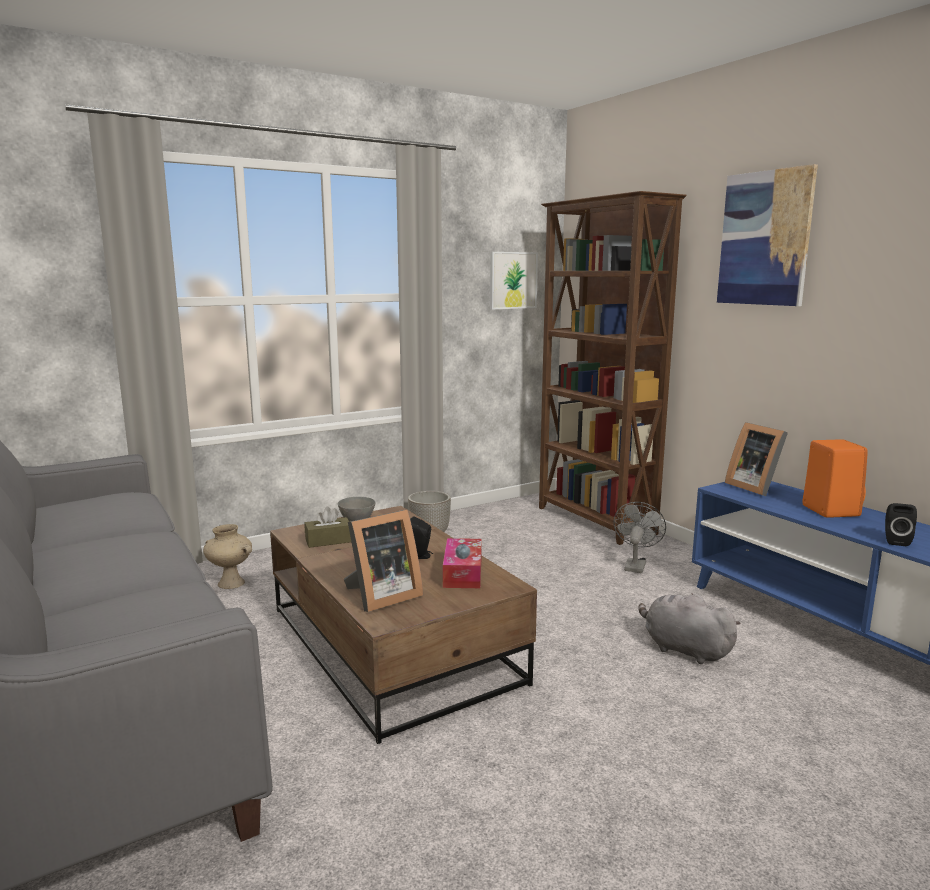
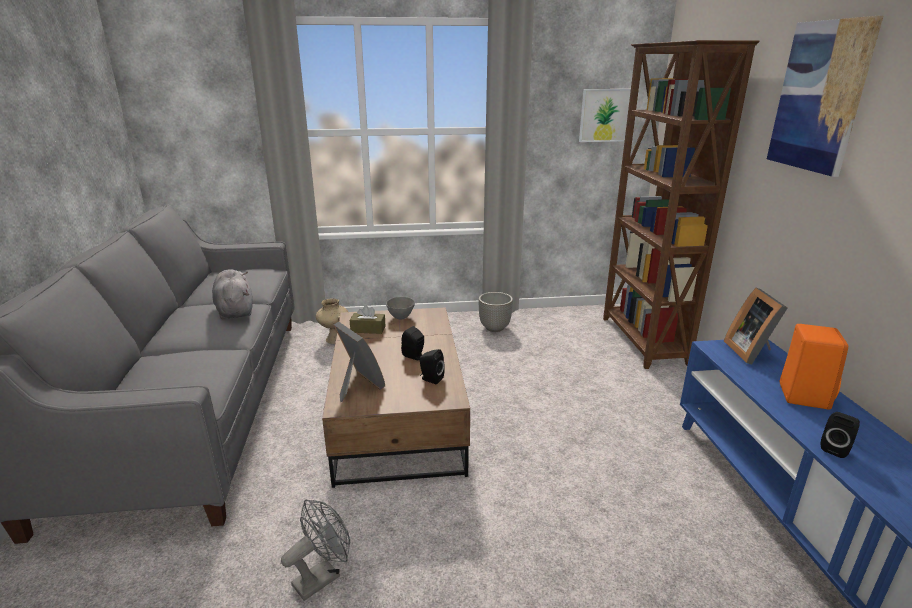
camera: 25 degrees right, 10 degrees up
picture frame [344,510,423,612] -> picture frame turned 120 degrees counterclockwise [334,321,385,402]
tissue box [443,538,482,588] -> black speaker [420,349,445,384]
grey fan [613,502,666,573] -> grey fan moved to [281,499,350,601]
grey plush toy [638,594,741,664] -> grey plush toy moved to [212,269,253,319]

